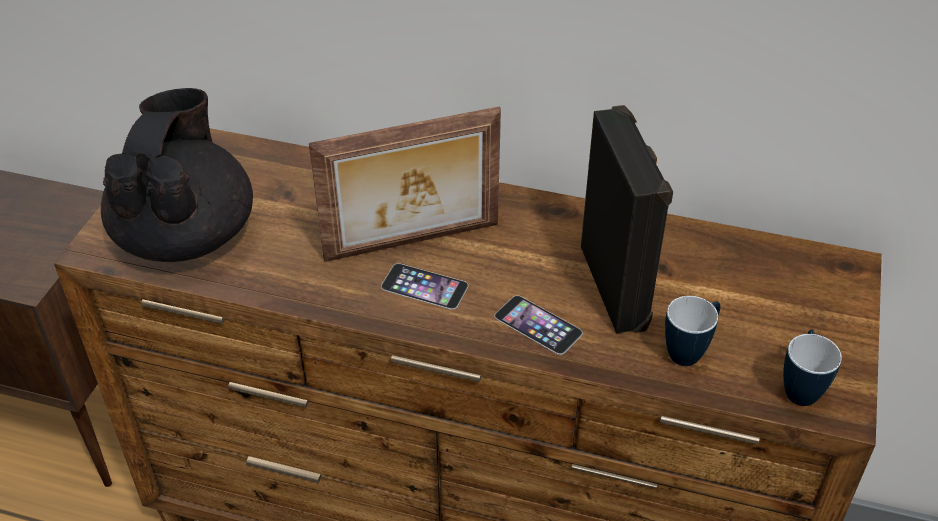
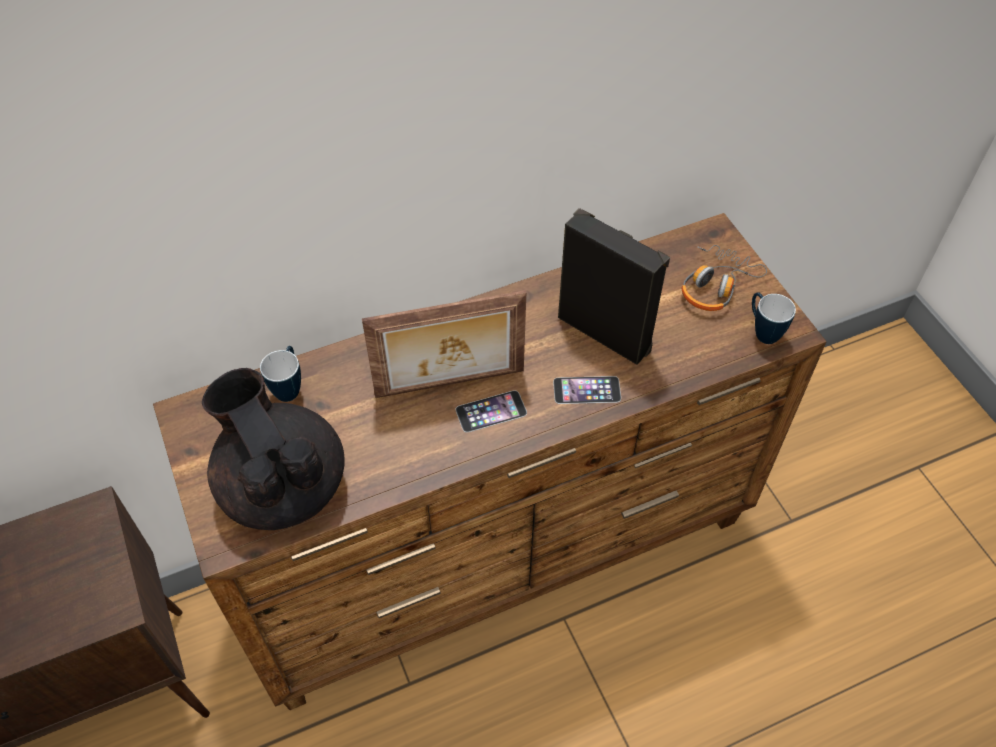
camera: 40 degrees left, 10 degrees up
picture frame [309,106,501,262] -> picture frame turned 45 degrees clockwise [362,290,526,398]
mug [665,296,720,366] -> mug moved to [260,346,301,402]
none -> headphones [682,245,767,311]

